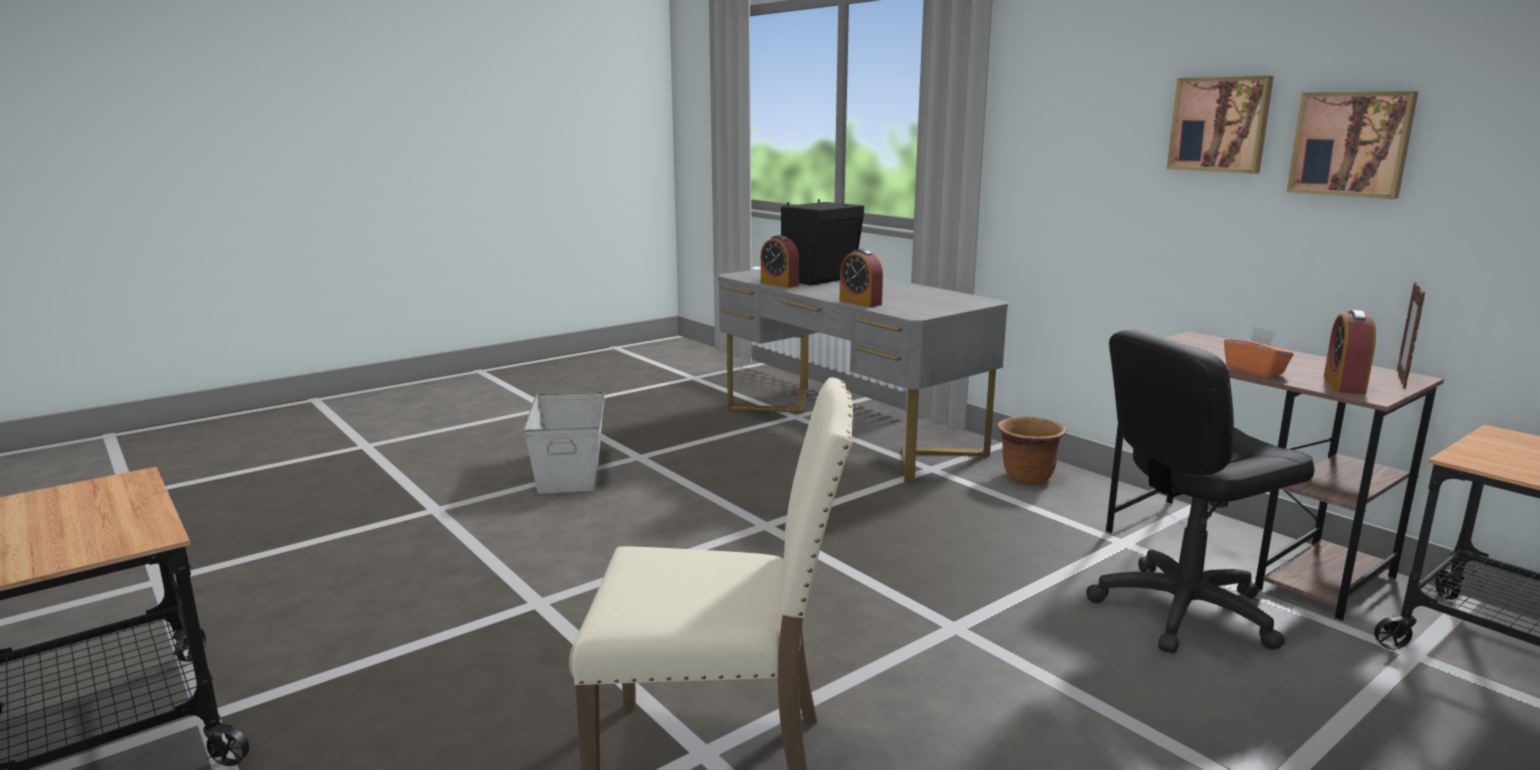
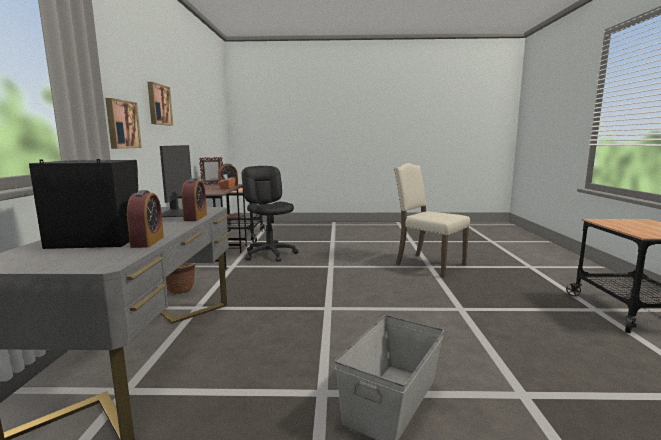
camera: 140 degrees left, 5 degrees down
black office chair [1086,330,1315,653] -> black office chair turned 135 degrees counterclockwise [241,166,298,262]
picture [1287,91,1418,199] -> picture moved to [105,98,142,149]
none -> monitor [160,145,192,217]

